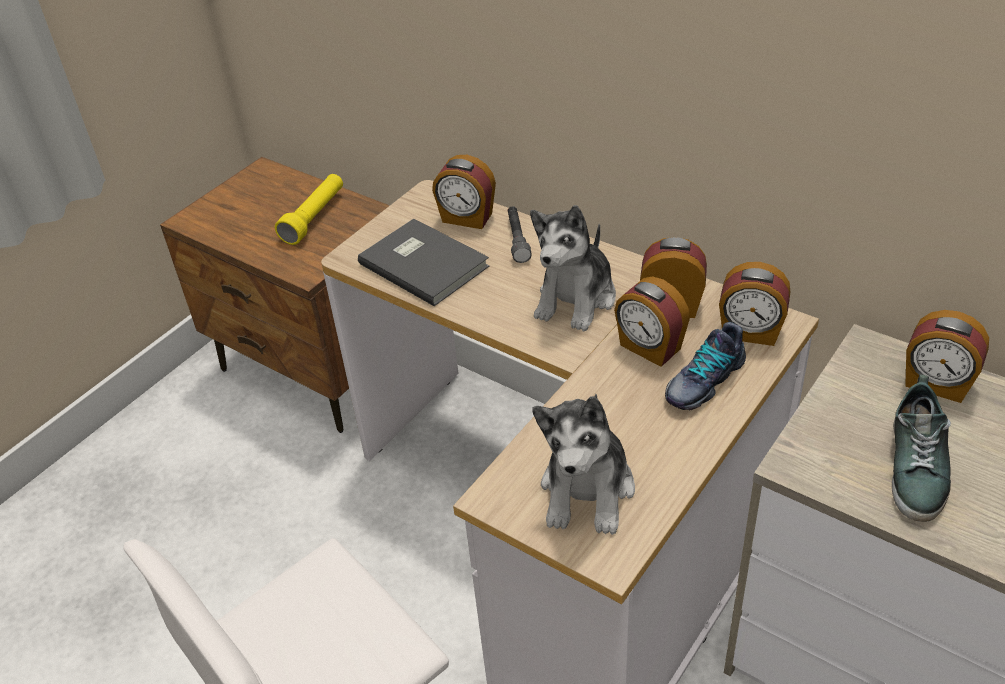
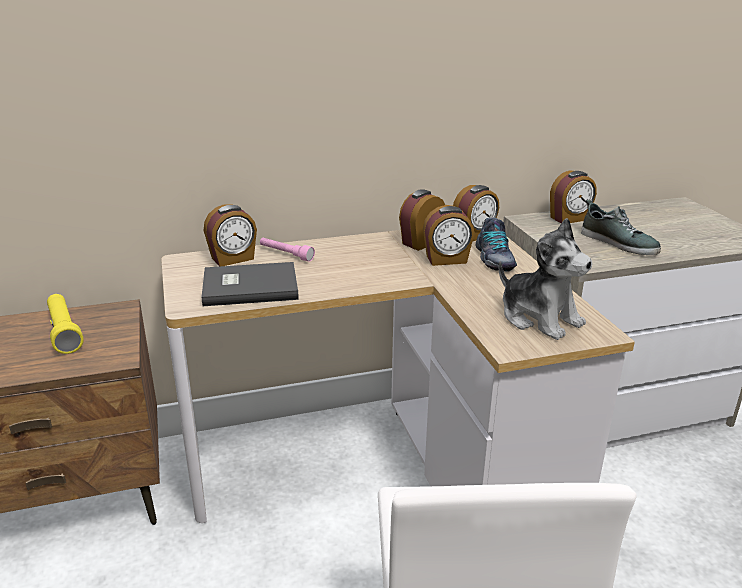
camera: 55 degrees left, 15 degrees down
grey flashlight [508,206,532,263] -> pink flashlight [260,238,315,262]
plush toy [530,205,616,331] -> none

